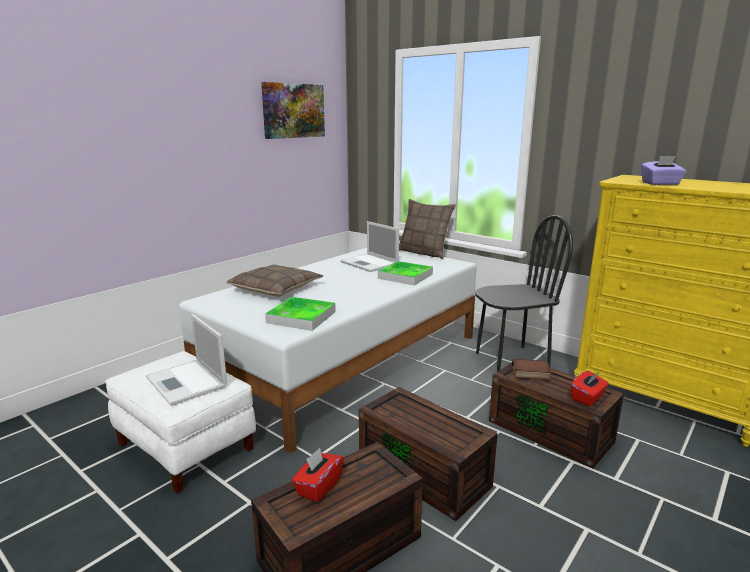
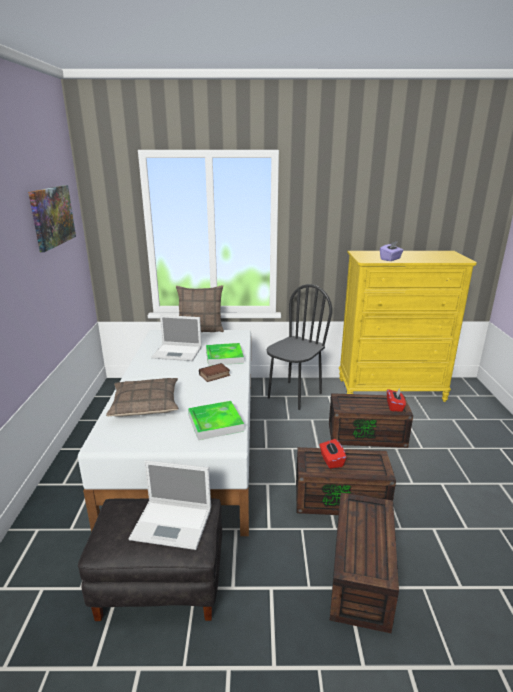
camera: 40 degrees left, 5 degrees up
white ottoman [105,351,256,493] -> black ottoman [78,498,222,621]
red tissue box [292,448,344,502] -> red tissue box moved to [319,439,346,469]
book [512,359,552,380] -> book moved to [199,363,230,382]

